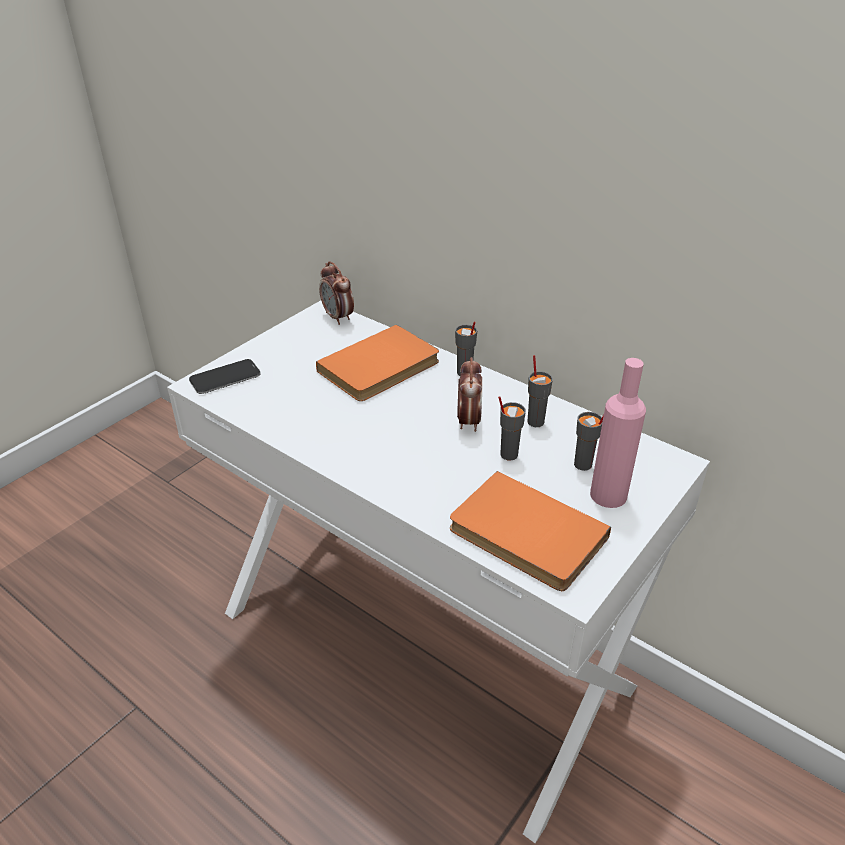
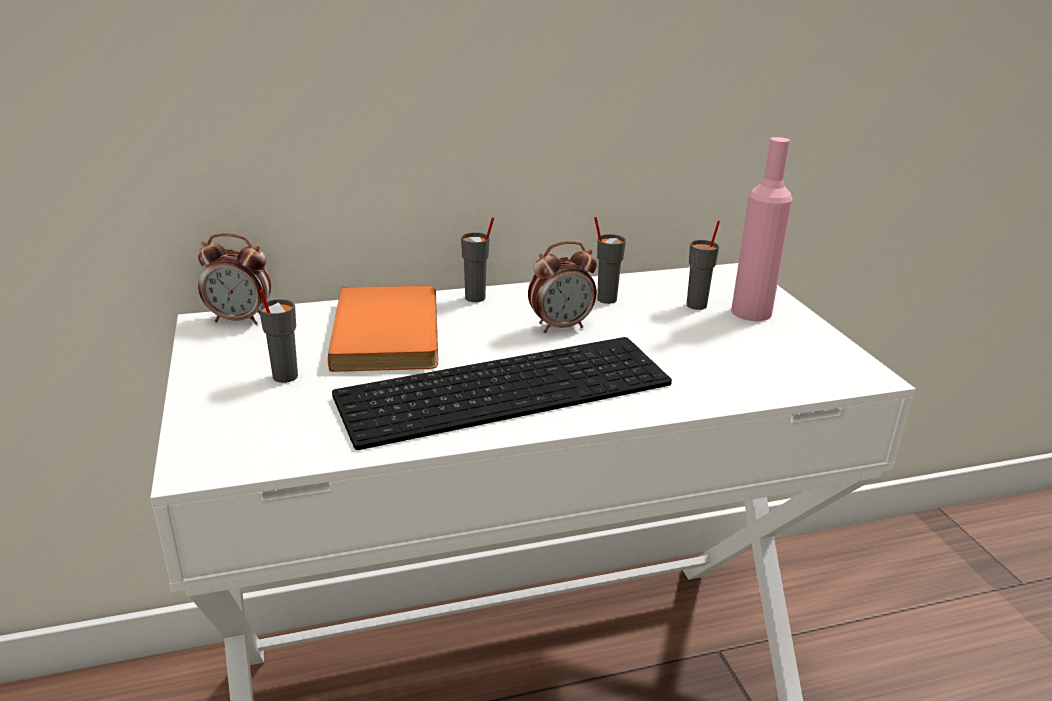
camera: 55 degrees left, 10 degrees down
phone [189,359,261,394] -> none
orange book [450,471,611,591] -> none
alarm clock [457,357,482,432] -> alarm clock turned 120 degrees clockwise [528,241,597,333]
grey cup [498,396,526,461] -> grey cup moved to [259,290,298,383]
none -> keyboard [332,337,672,450]

